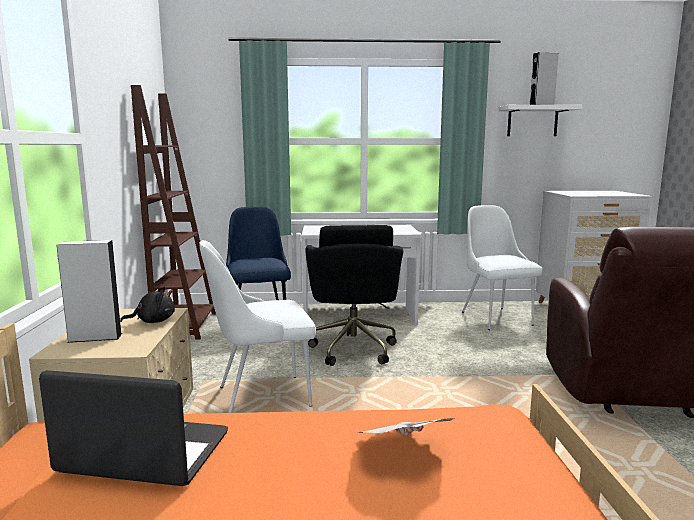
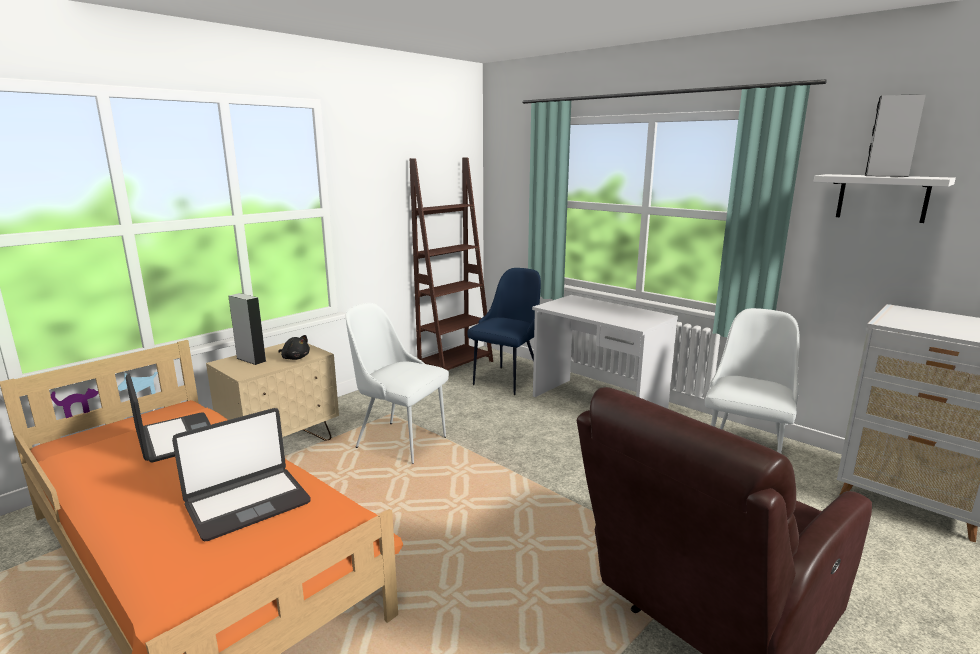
camera: 45 degrees right, 5 degrees up
black office chair [305,225,403,366] -> none
newspaper [359,418,455,436] -> laptop [172,408,311,541]

